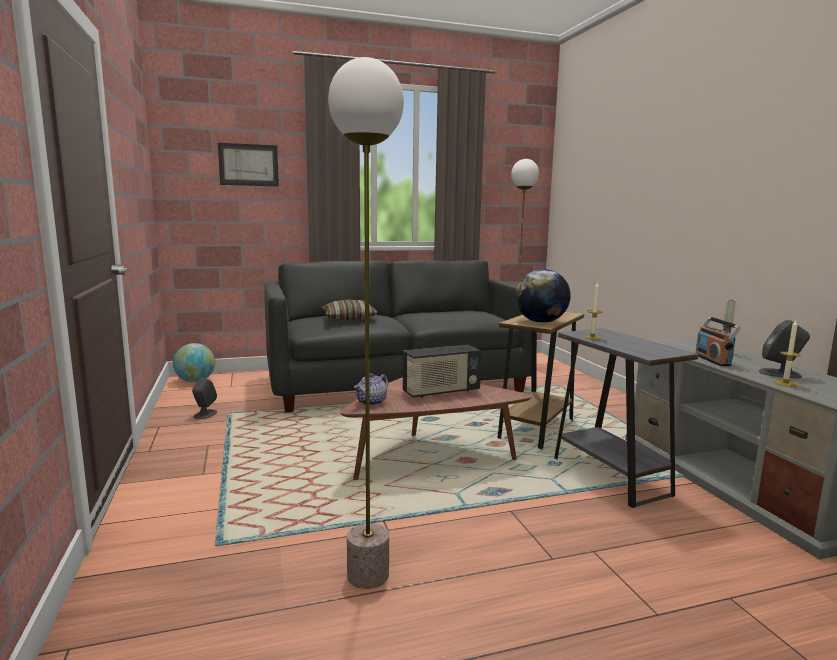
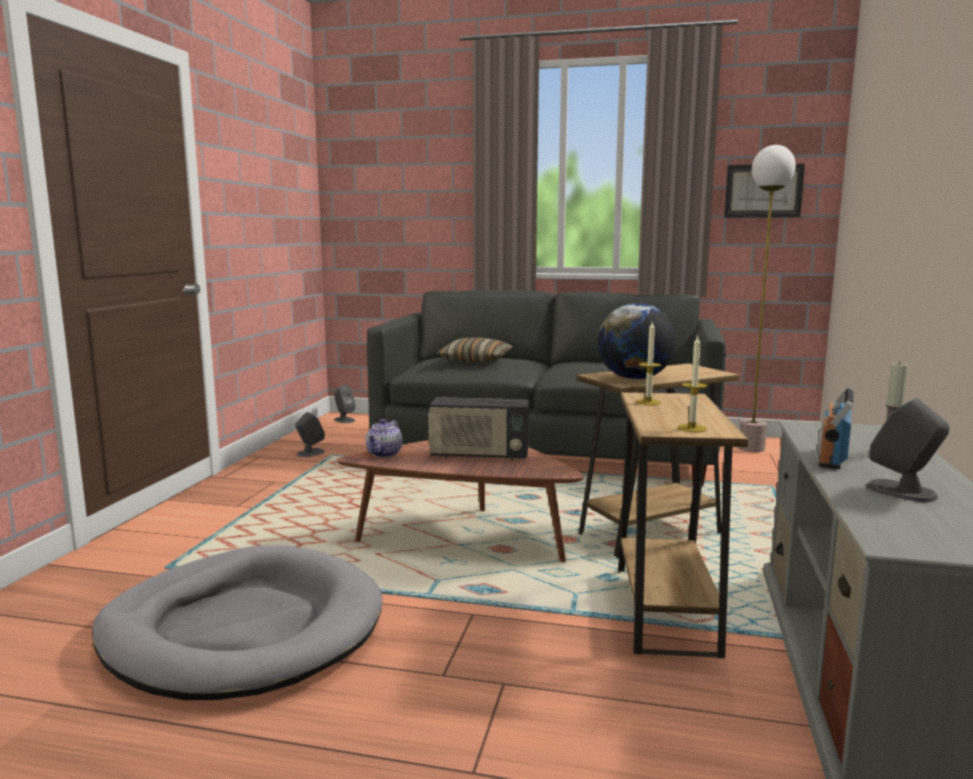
camera: 30 degrees right, 0 degrees up
globe [173,343,215,382] -> grey speaker [334,385,356,423]
picture [218,143,279,186] -> picture moved to [724,164,805,218]
floor lamp [328,57,404,589] -> grey dog bed [92,545,383,700]
teapot [354,373,388,406] -> teapot turned 45 degrees counterclockwise [366,419,403,457]
grey side table [554,328,699,508] -> brown side table [618,392,748,658]
candle [774,320,801,387] -> candle moved to [677,336,708,432]

